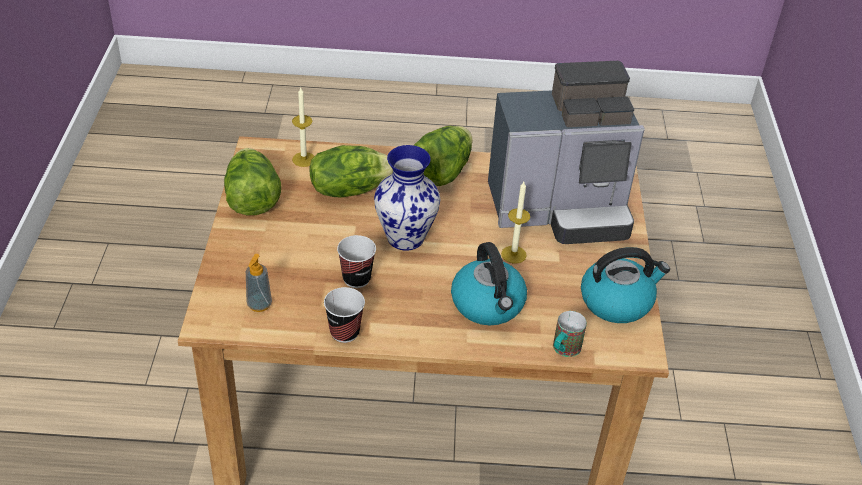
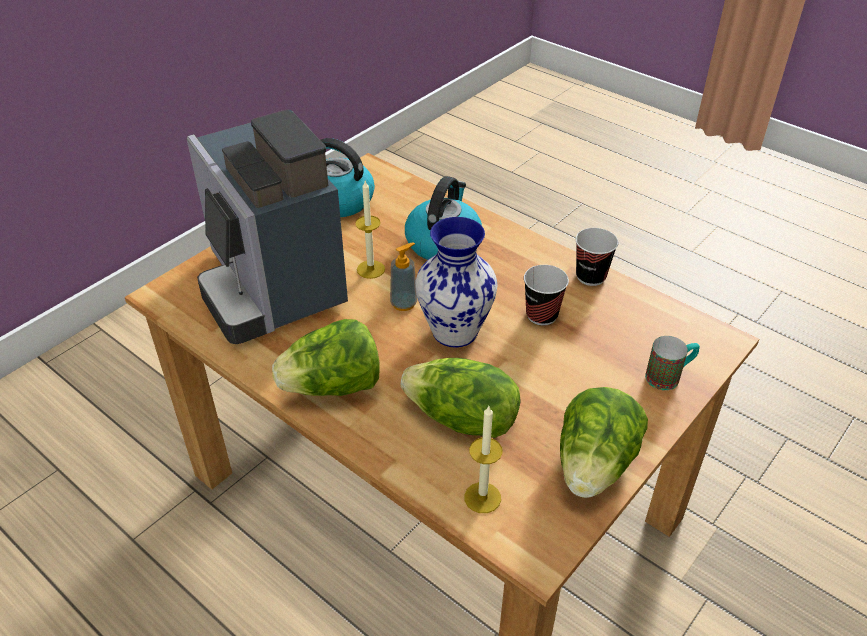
camera: 140 degrees left, 0 degrees up
soap dispenser [246,254,272,312] -> soap dispenser moved to [390,242,417,311]
coffee machine [488,61,645,244] -> coffee machine turned 150 degrees counterclockwise [187,109,348,344]
mug [553,311,587,357] -> mug moved to [645,336,700,390]

